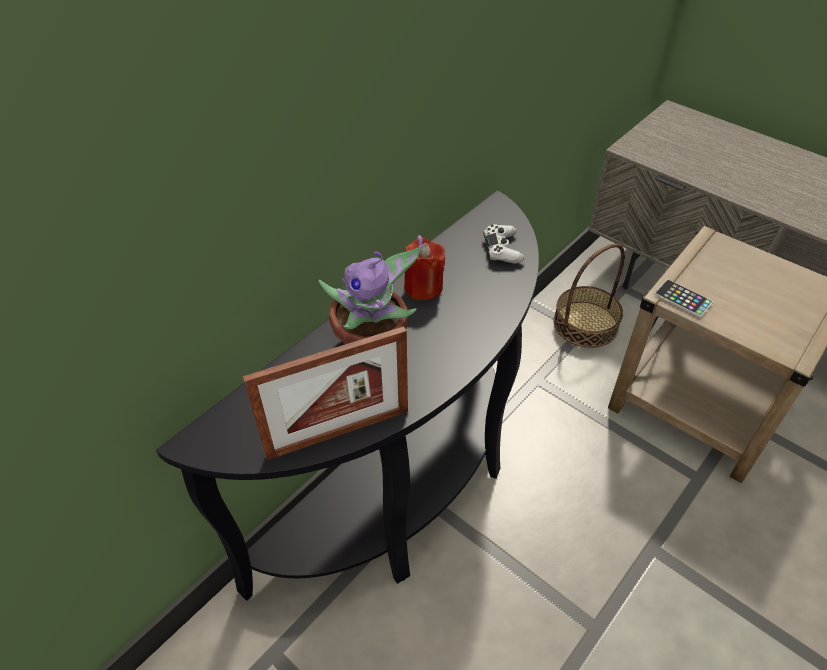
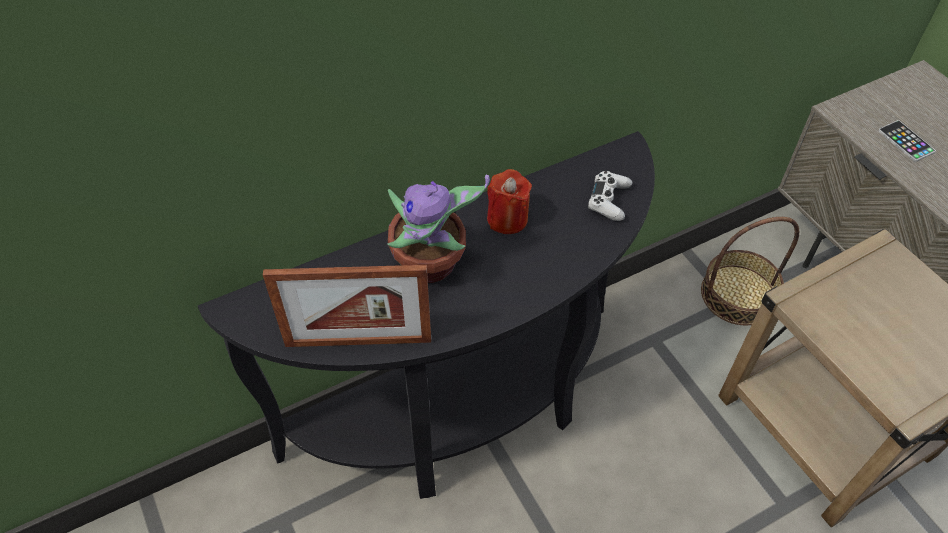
camera: 20 degrees right, 5 degrees up
phone [654,279,713,318] -> phone moved to [878,120,936,162]

